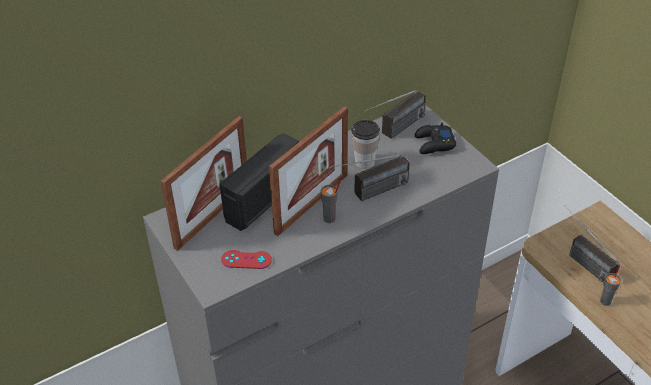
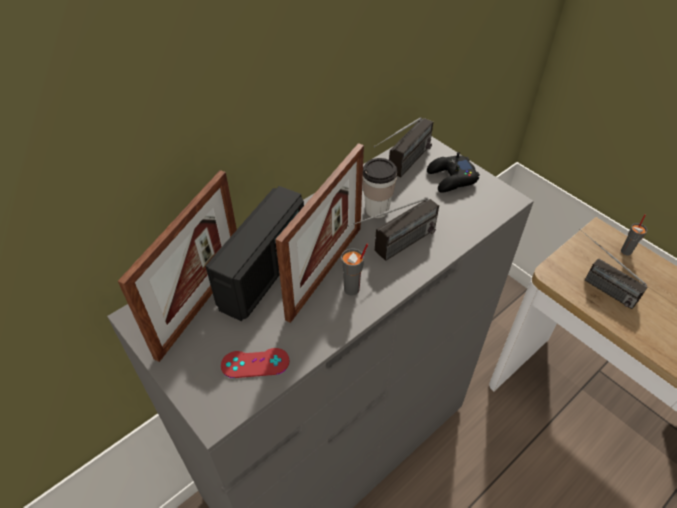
camera: 10 degrees left, 5 degrees up
grey cup [600,265,621,306] -> grey cup moved to [621,214,647,256]

